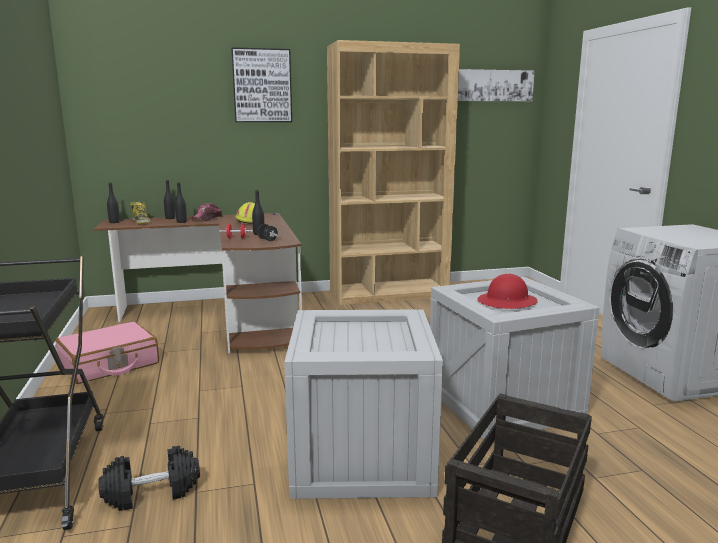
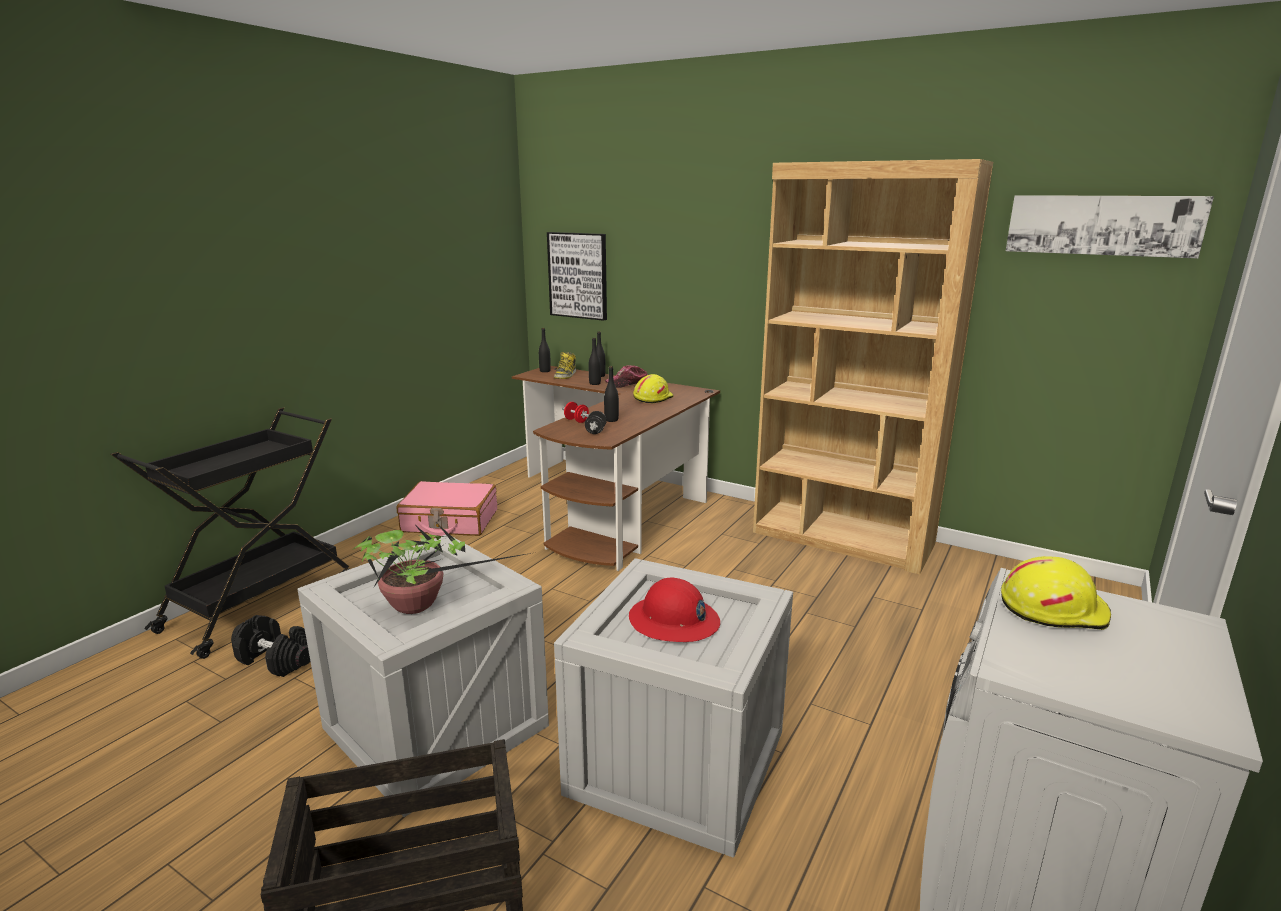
camera: 45 degrees right, 5 degrees up
picture [231,47,292,122] -> picture moved to [547,232,607,321]
none -> potted plant [352,525,531,614]
none -> yellow hard hat [1001,556,1111,630]

